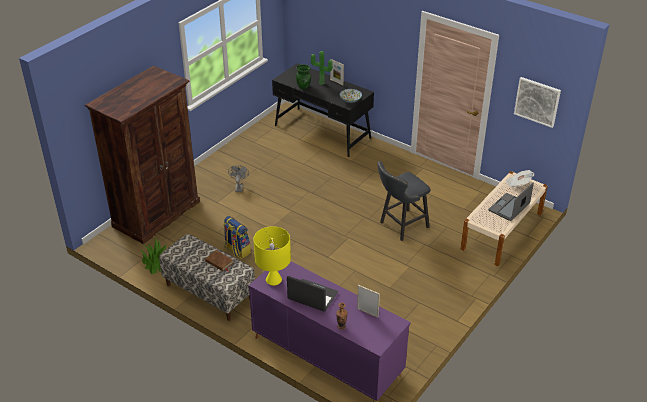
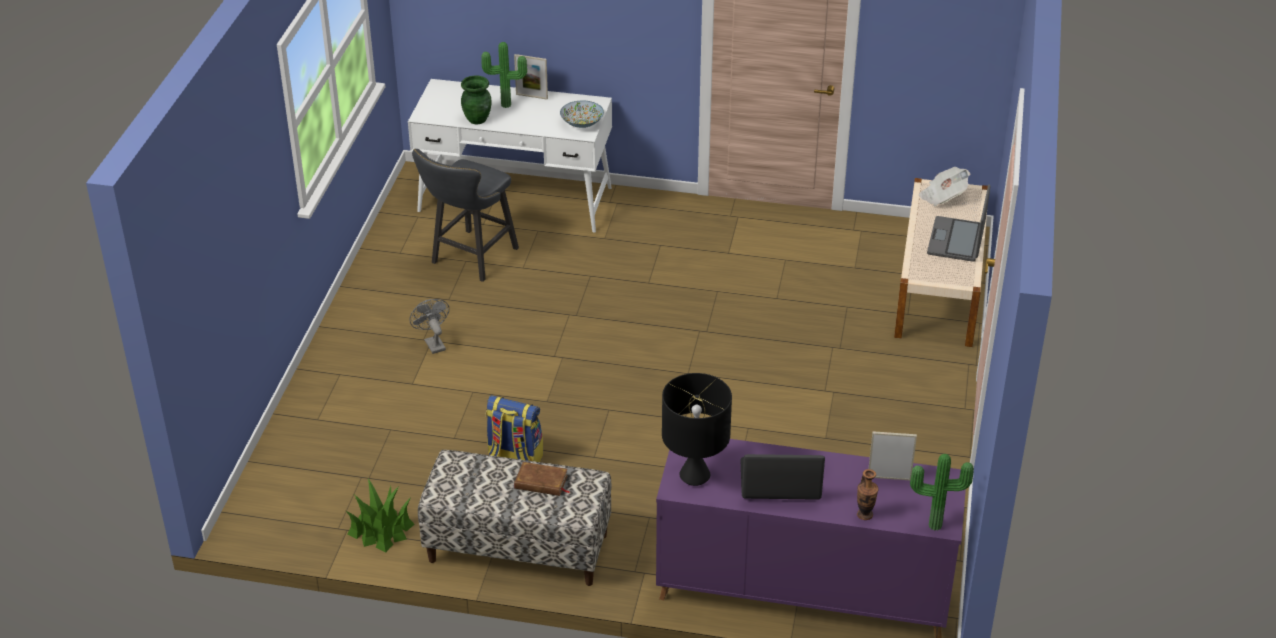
camera: 25 degrees left, 0 degrees up
brown wardrobe [85,66,200,244] -> none
yellow table lamp [253,227,291,286] -> black table lamp [662,373,732,486]
black desk [272,63,374,157] -> white desk [408,79,612,232]
grey stool [377,161,431,241] -> grey stool moved to [412,149,519,282]
picture [514,77,561,128] -> none
none -> potted plant [910,454,974,531]

